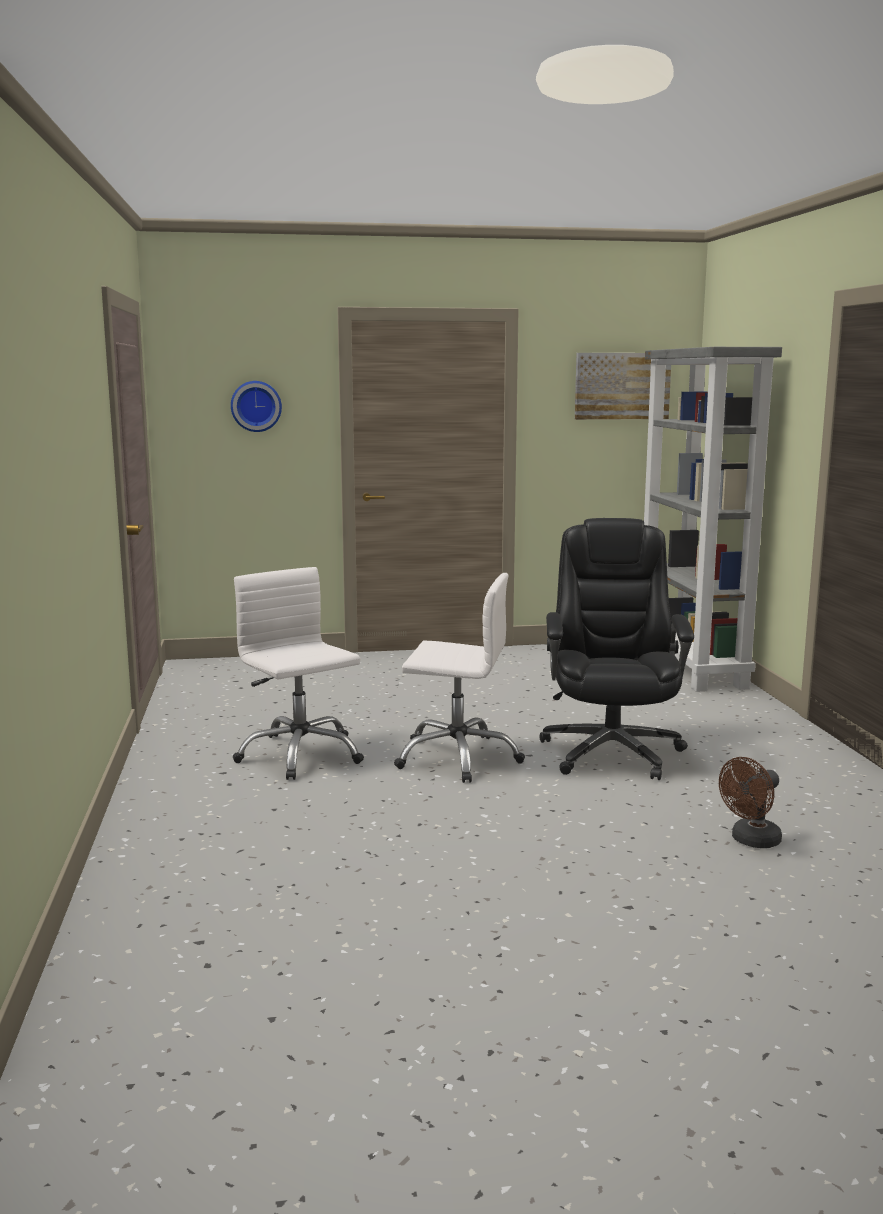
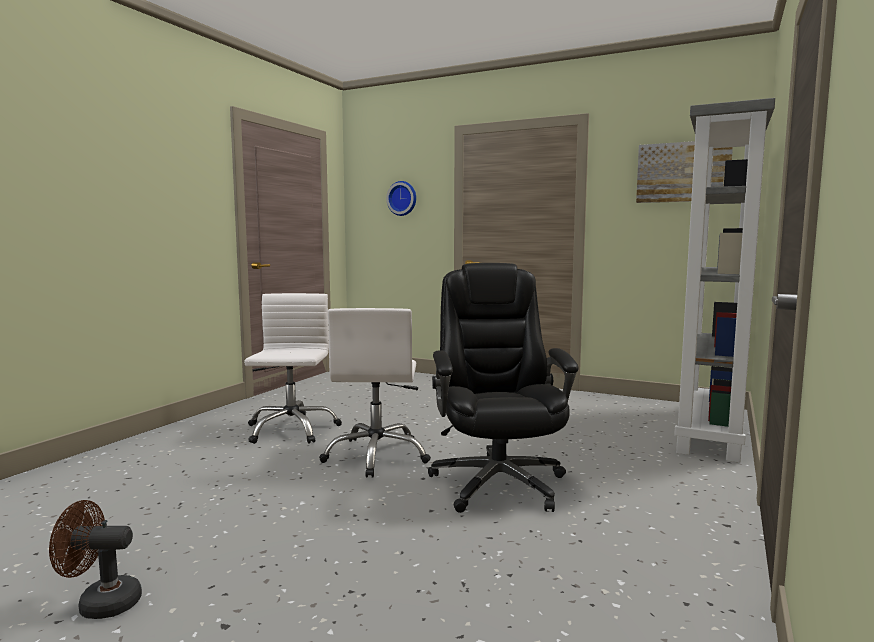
camera: 35 degrees right, 5 degrees down
white office chair [394,573,525,783] -> white office chair turned 45 degrees clockwise [319,308,431,478]
black office chair [540,518,694,780] -> black office chair turned 45 degrees counterclockwise [428,263,579,513]
brown fan [719,757,782,848] -> brown fan moved to [49,500,142,619]

